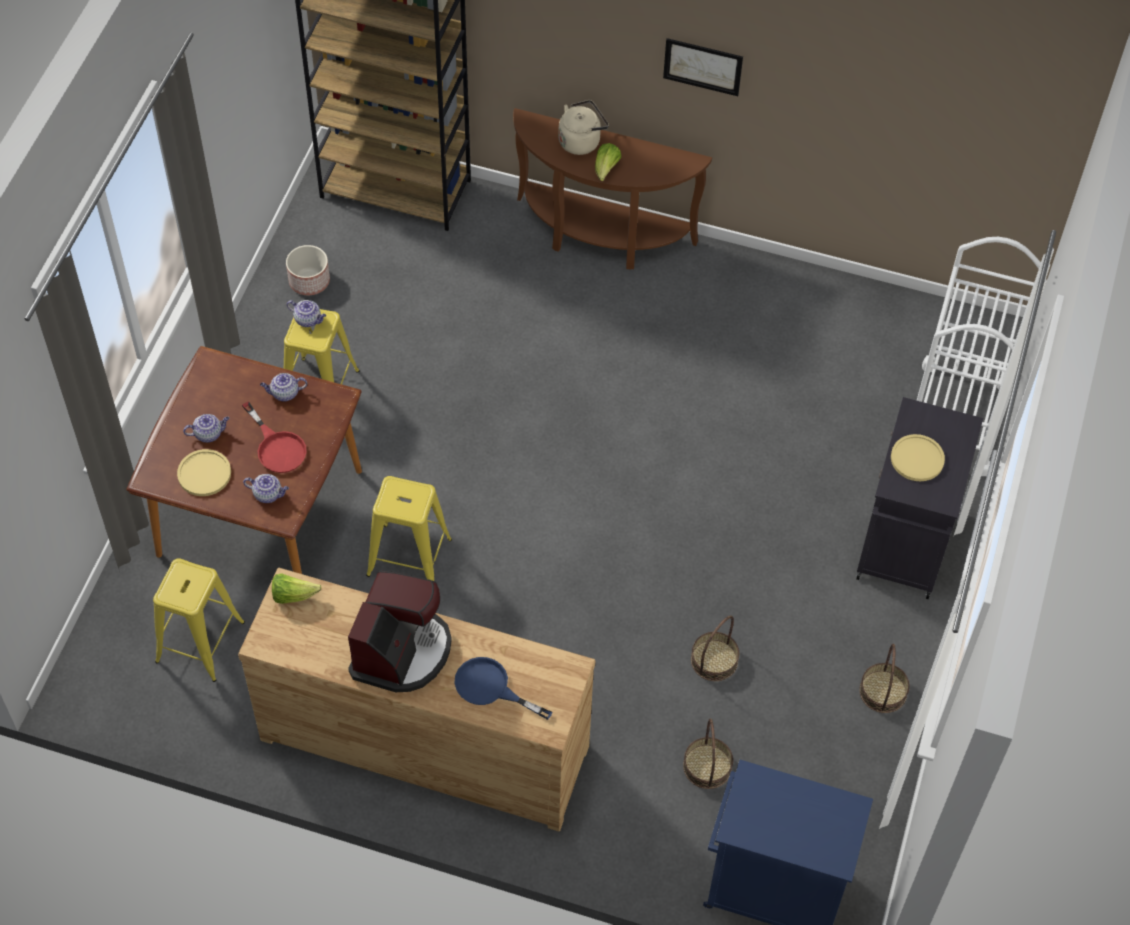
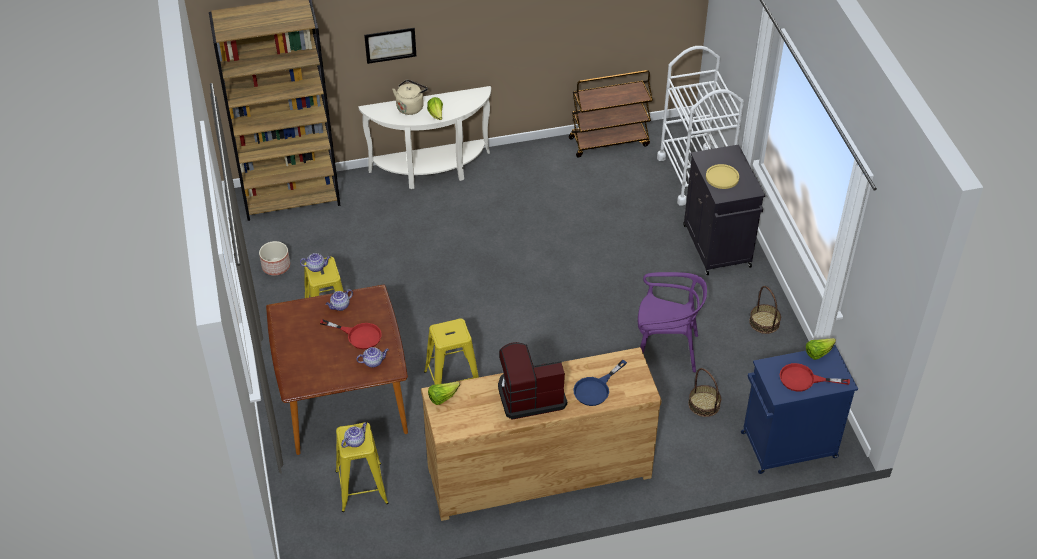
camera: 30 degrees left, 10 degrees down
yellow plate [177,449,231,496] -> none
teapot [183,414,229,443] -> teapot moved to [341,422,367,448]
coffee machine [348,571,452,692] -> coffee machine turned 90 degrees counterclockwise [498,342,567,420]
blue frying pan [455,657,553,720] -> blue frying pan turned 45 degrees counterclockwise [573,360,627,406]
brown console table [513,108,712,270] -> white console table [358,86,491,189]
picture [663,38,743,96] -> picture moved to [364,28,416,64]
basket [691,615,739,681] -> purple chair [638,272,707,372]
none -> brown cart [569,70,653,158]
none -> red frying pan [780,363,850,392]
none -> lettuce [806,338,836,360]

